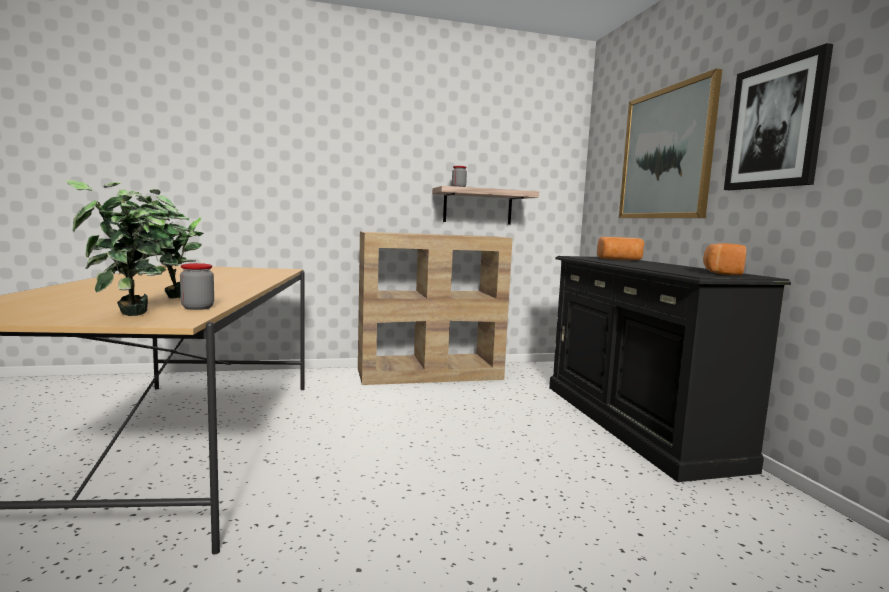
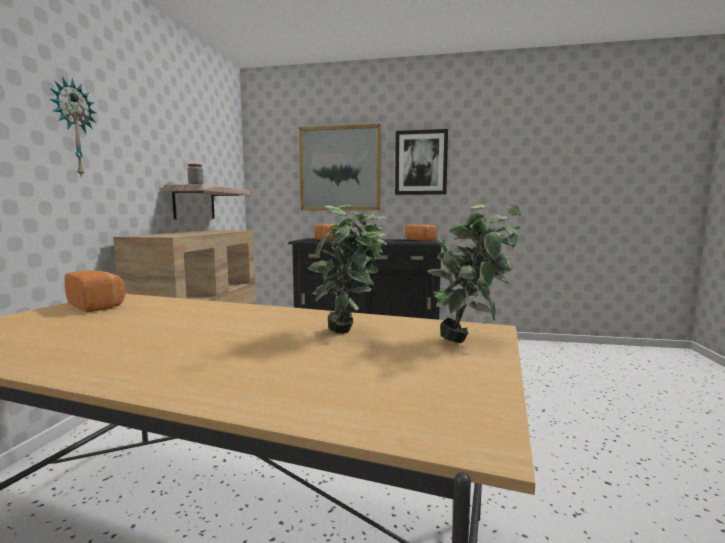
camera: 65 degrees left, 0 degrees up
jar [180,263,214,310] -> none
none -> wall clock [50,77,96,178]
none -> bread [64,270,126,312]

